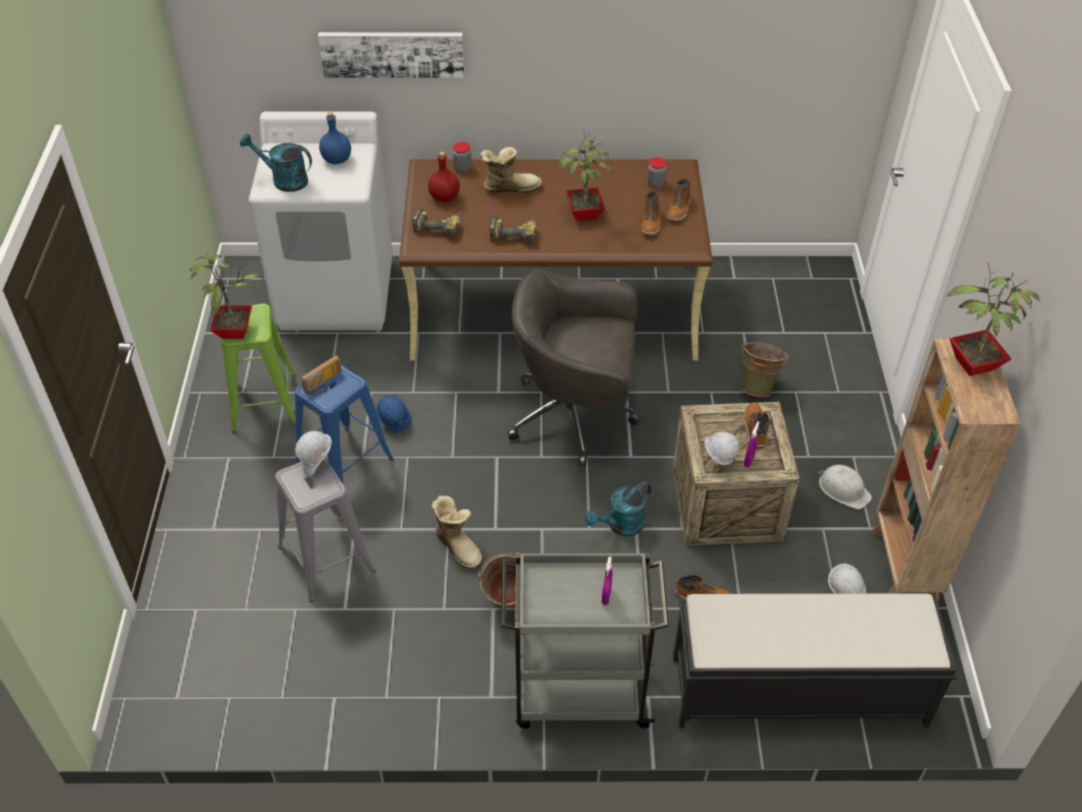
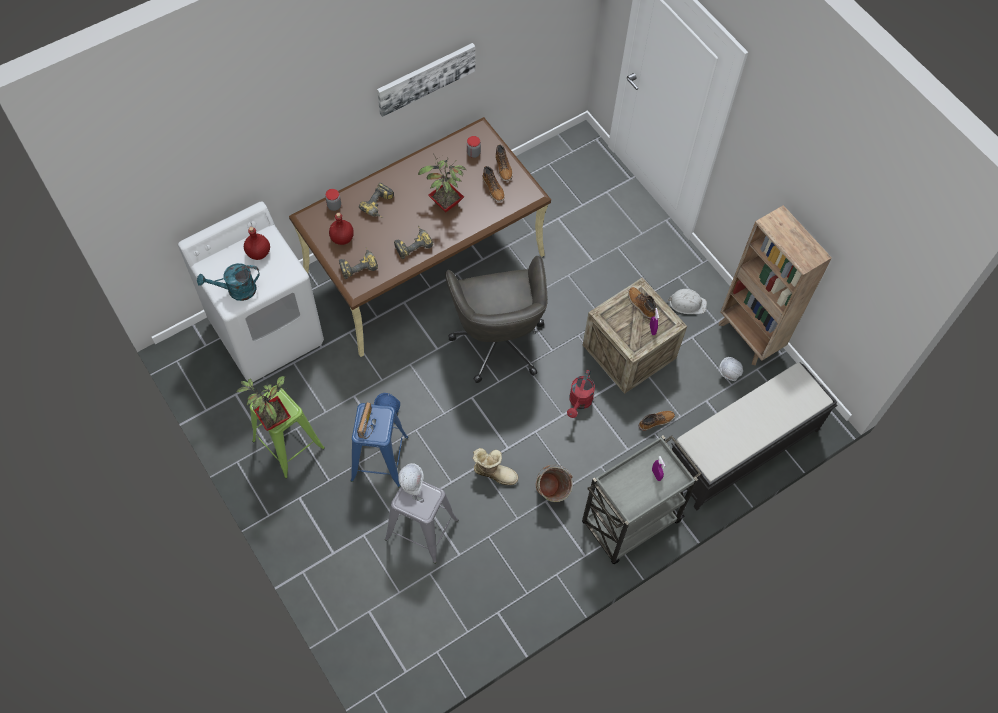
camera: 35 degrees left, 15 degrees up
picture [318,32,464,78] -> picture moved to [377,43,475,117]
blue bottle [319,112,351,164] -> red bottle [244,227,270,260]
boot [480,147,542,193] -> power drill [359,183,394,218]
grey office chair [508,268,640,466] -> grey office chair turned 75 degrees counterclockwise [445,256,548,383]
turquoise watering can [585,482,651,537] -> red watering can [567,370,595,418]
white hard hat [704,432,739,465] -> none
green bucket [741,342,788,397] -> none
potted plant [947,262,1040,376] -> none

